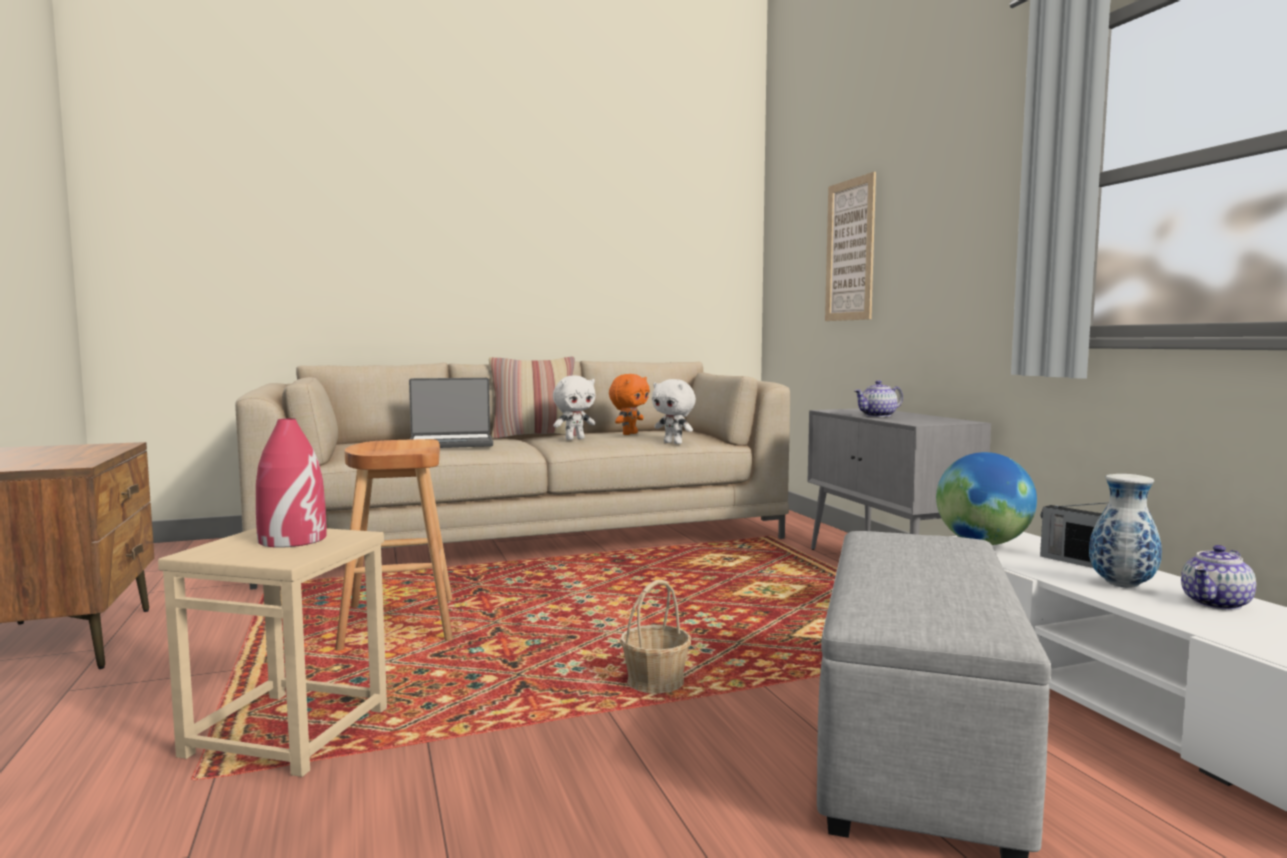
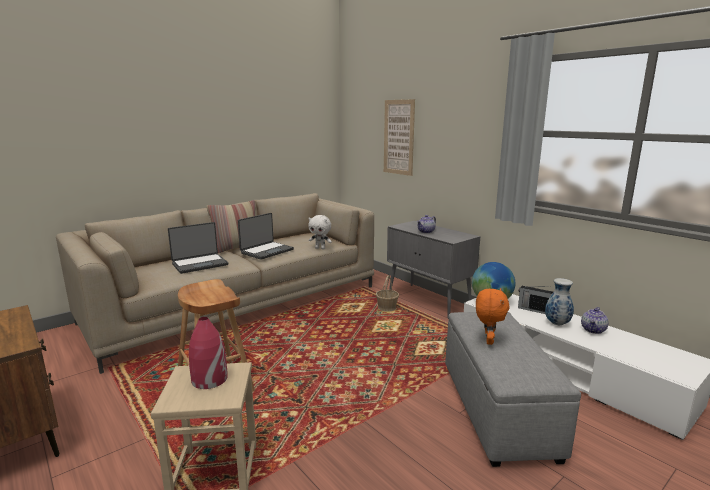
camera: 20 degrees left, 10 degrees up
white plush toy [553,376,595,440] -> laptop [238,213,294,260]
orange plush toy [609,374,650,435] -> orange plush toy moved to [476,288,510,345]
basket [620,580,691,694] -> basket moved to [376,275,399,312]

